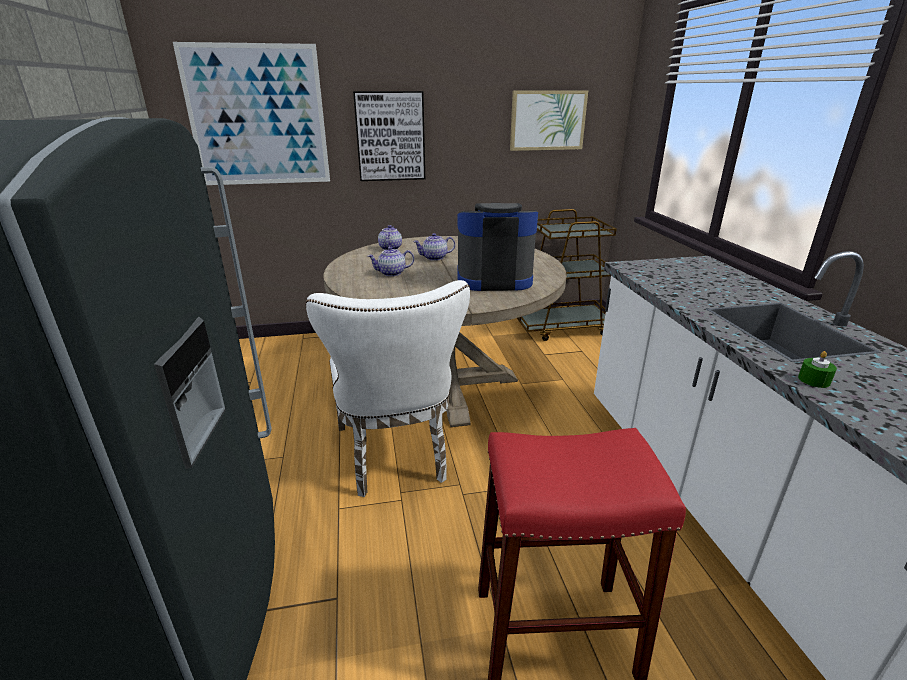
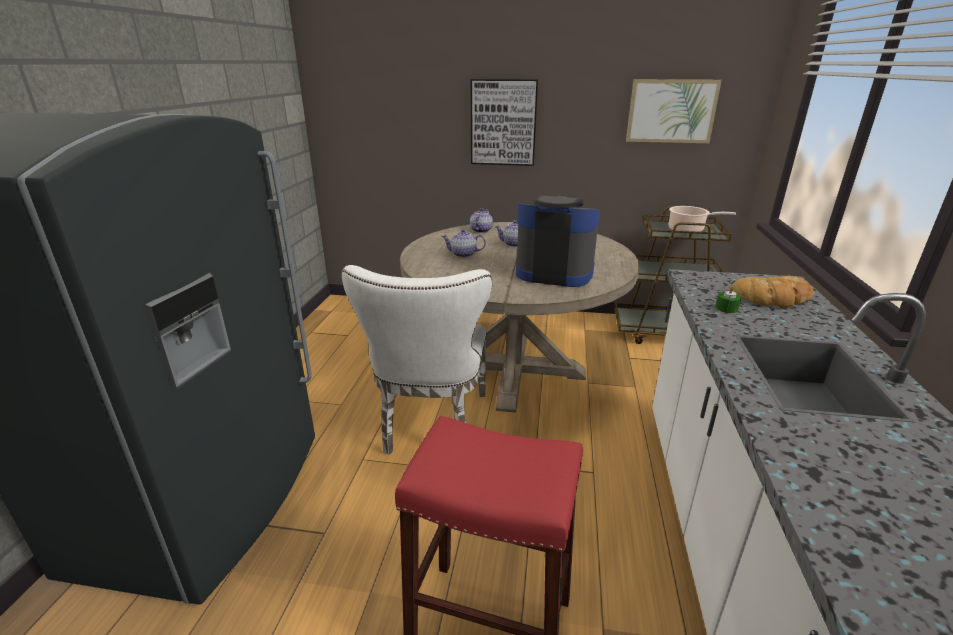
camera: 20 degrees right, 0 degrees up
picture [173,42,330,185] -> none
green candle [798,351,837,388] -> green candle moved to [715,285,741,313]
none -> cooking pot [669,206,736,234]
none -> bread [733,276,814,307]

